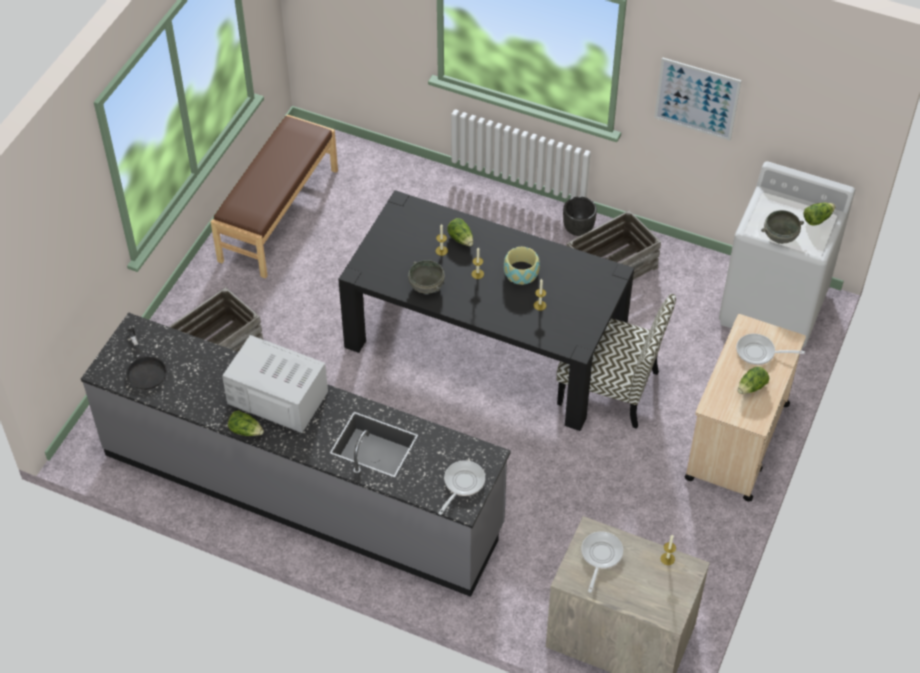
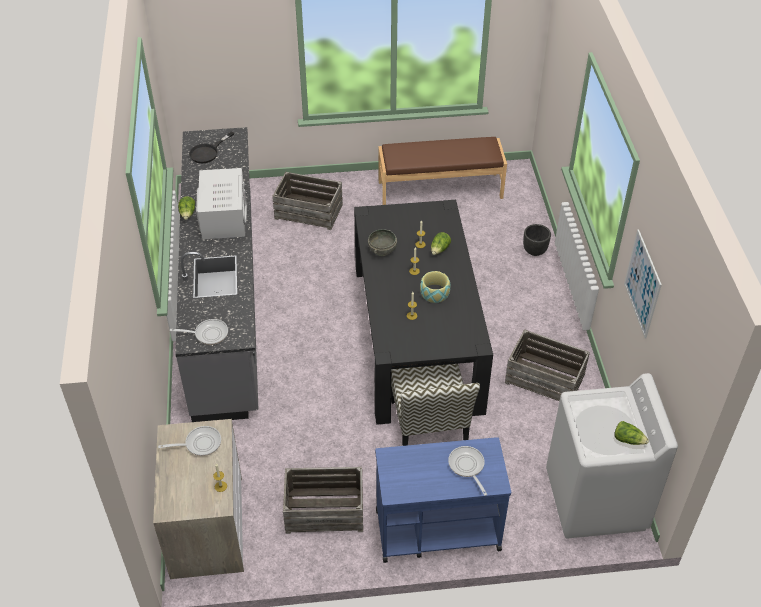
camera: 60 degrees right, 5 degrees down
black planter [563,196,597,236] -> black planter moved to [523,224,551,256]
beige cart [684,314,806,502] -> blue cart [375,437,511,563]
lettuce [738,367,769,394] -> none
grey bowl [761,210,804,244] -> none
none -> crate [283,467,363,534]

